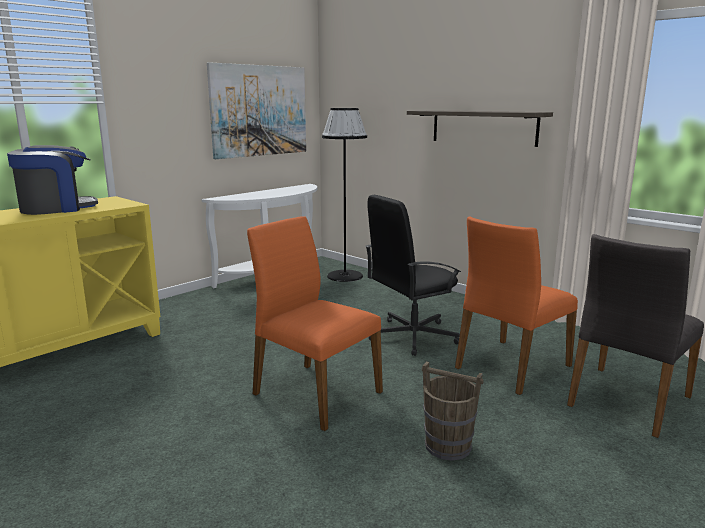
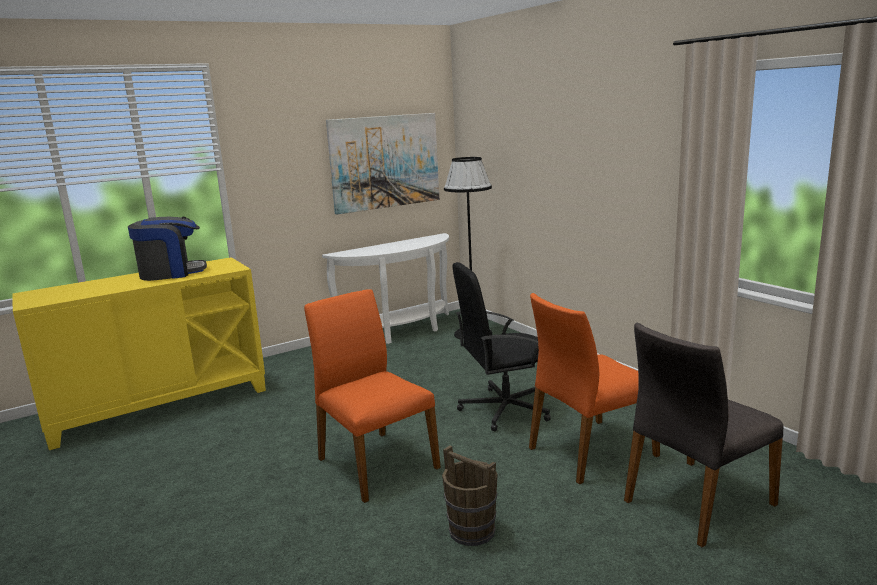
camera: 15 degrees right, 0 degrees up
shelf [407,110,553,147] -> none

